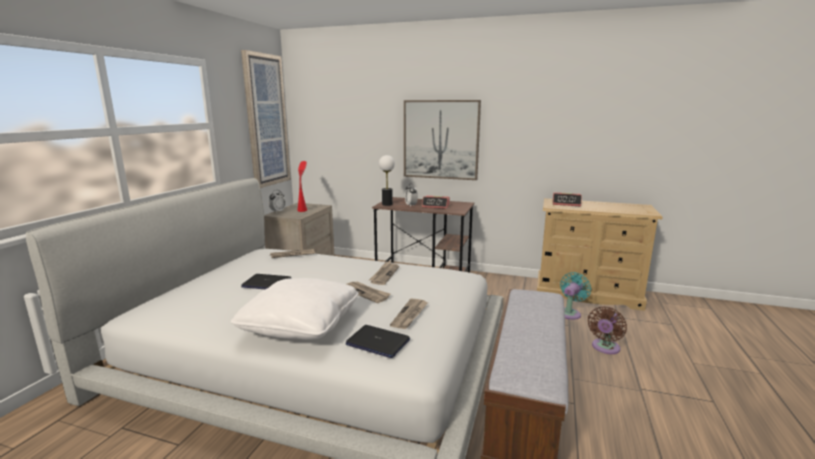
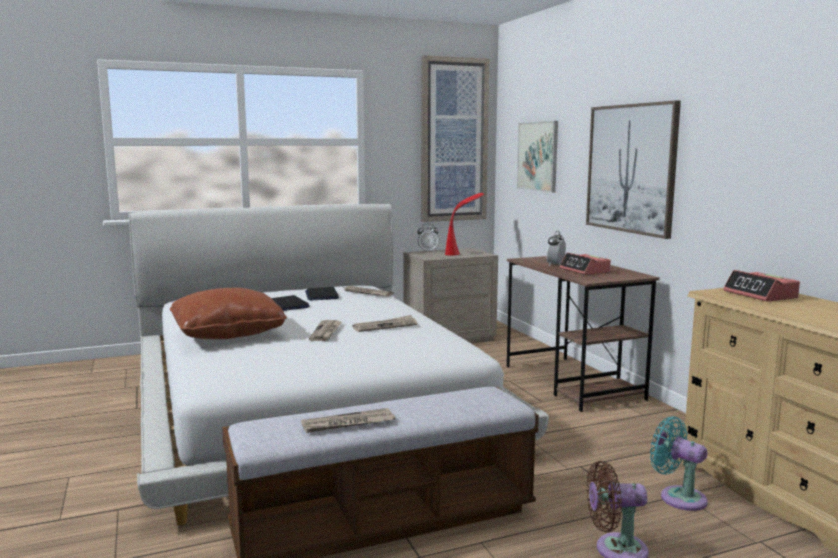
camera: 50 degrees right, 5 degrees down
white pillow [231,278,359,340] -> brown pillow [170,288,287,339]
laptop [346,325,410,358] -> laptop moved to [305,287,339,301]
table lamp [379,155,395,206] -> none
newspaper [390,299,428,329] -> newspaper moved to [301,408,396,433]
turquoise fan [560,272,591,320] -> turquoise fan turned 135 degrees counterclockwise [650,416,708,511]
none -> picture [517,121,558,193]

